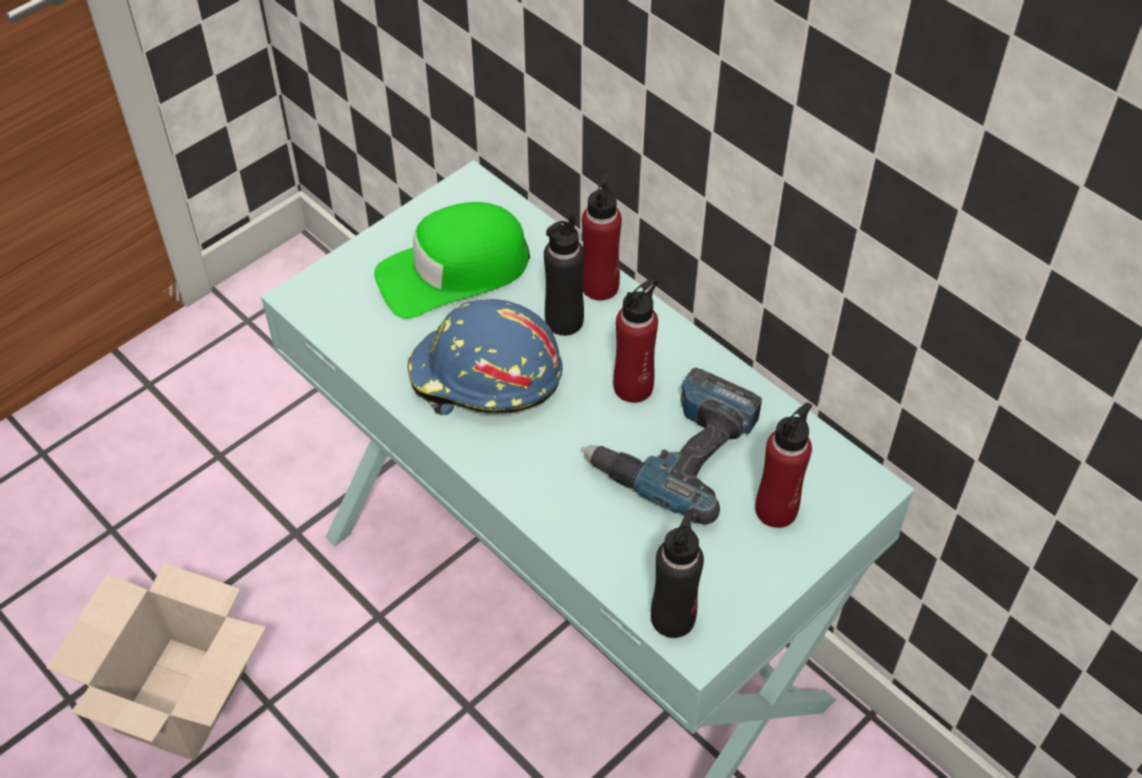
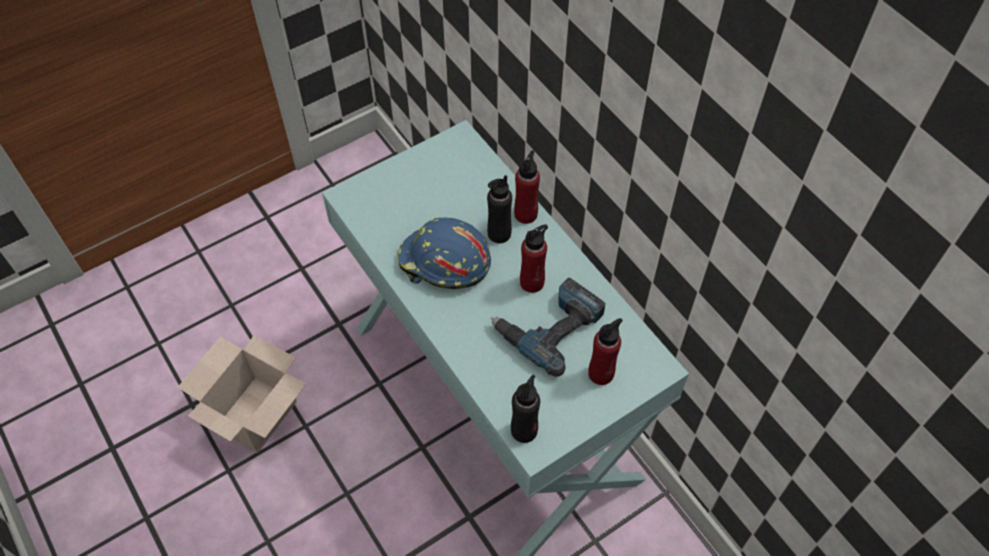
camera: 10 degrees right, 5 degrees up
green cap [374,202,530,319] -> none

